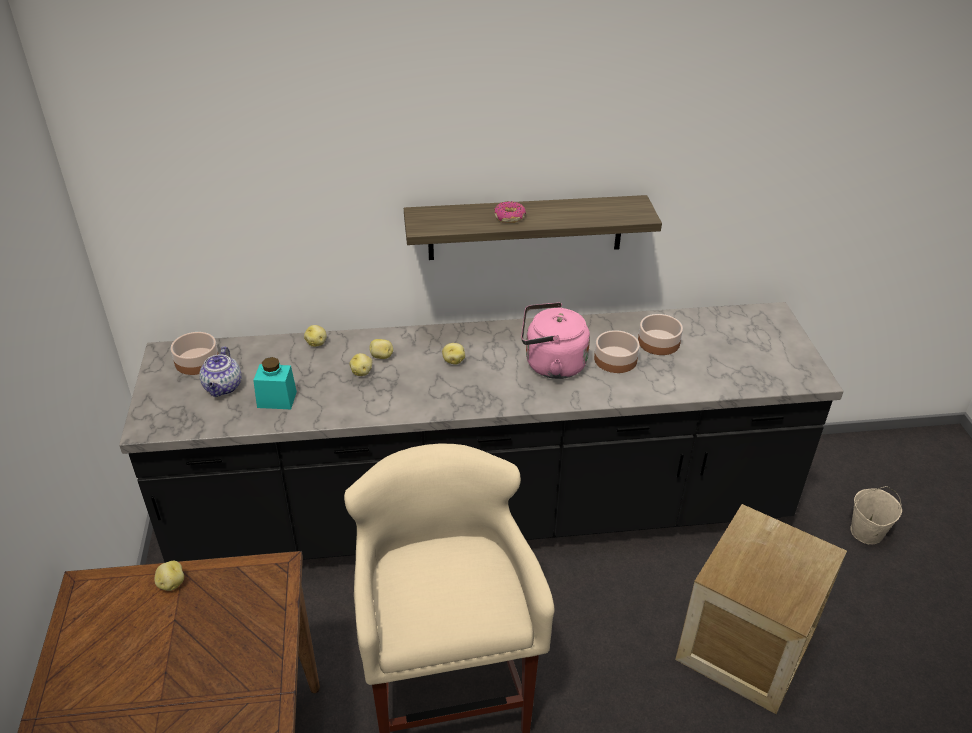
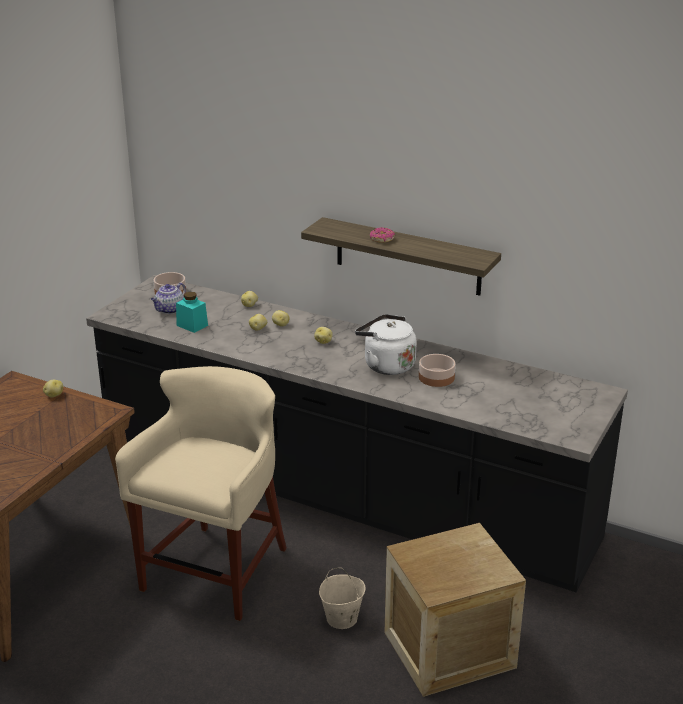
camera: 35 degrees right, 10 degrees down
pink kettle [521,302,590,379] -> white kettle [355,314,417,375]
bowl [638,314,683,355] -> none
beige bucket [850,486,902,544] -> beige bucket moved to [319,568,366,629]

